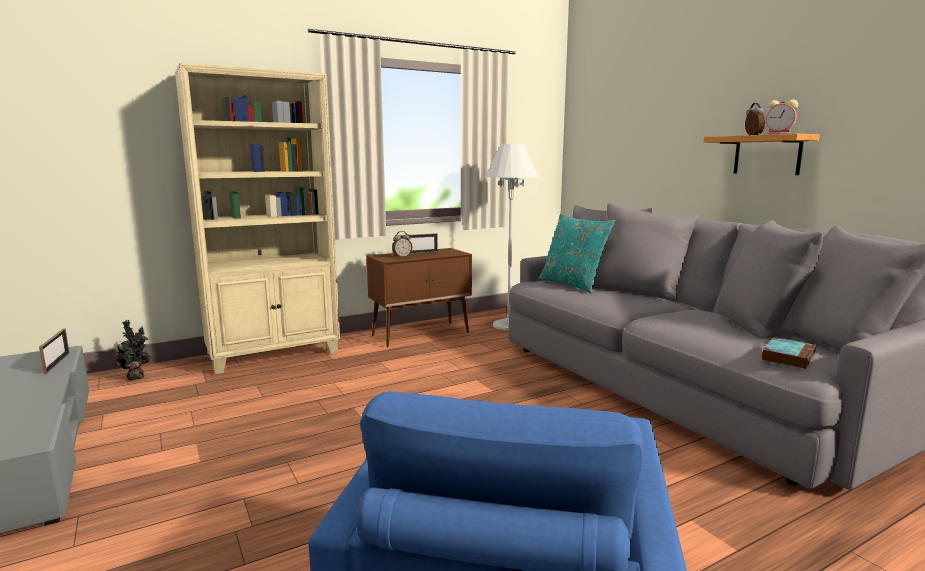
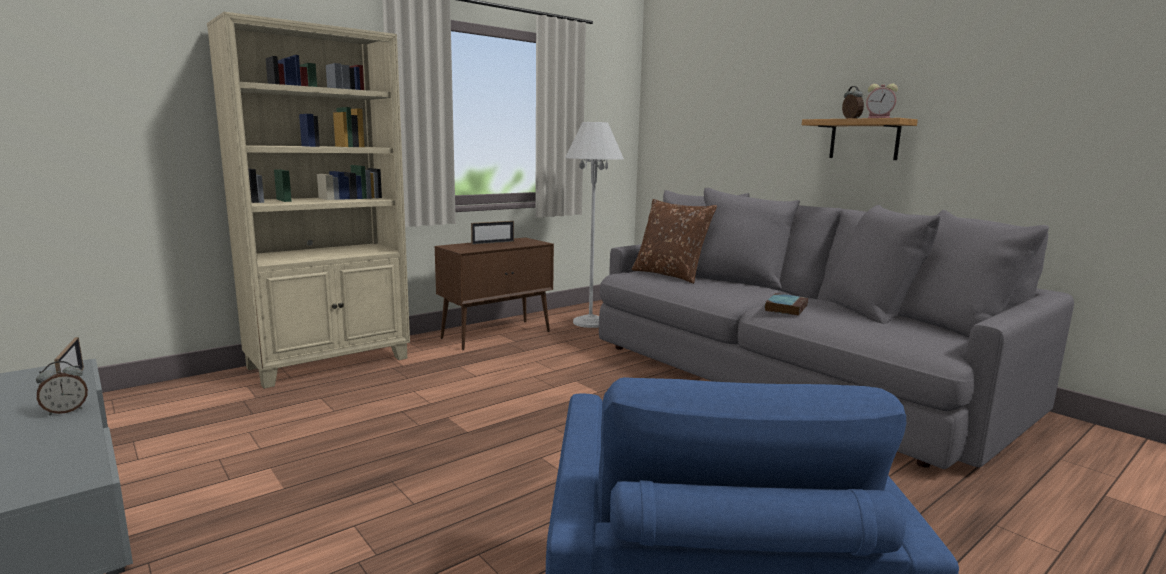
camera: 10 degrees left, 0 degrees up
potted plant [112,320,151,380] -> none
alarm clock [392,231,412,258] -> alarm clock moved to [36,361,88,415]
turquoise pillow [539,214,615,293] -> brown pillow [631,199,717,284]
book [762,337,816,369] -> book moved to [765,293,808,316]

